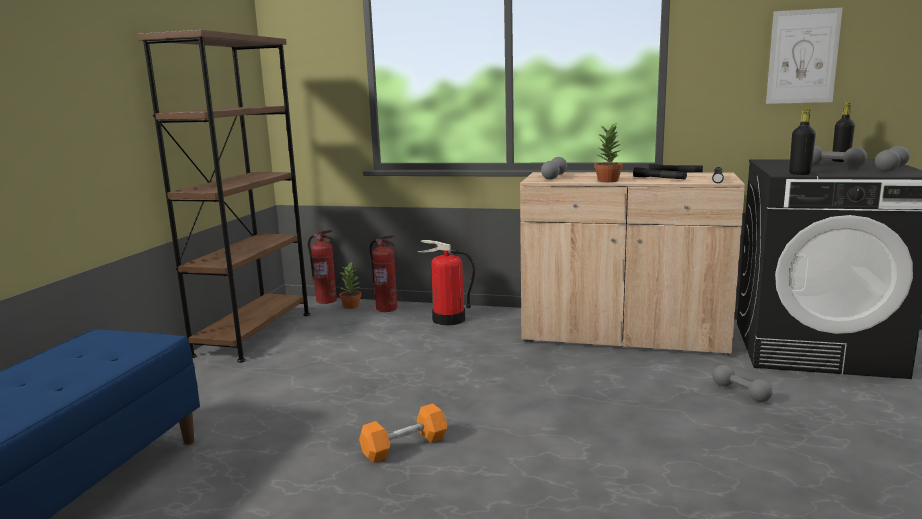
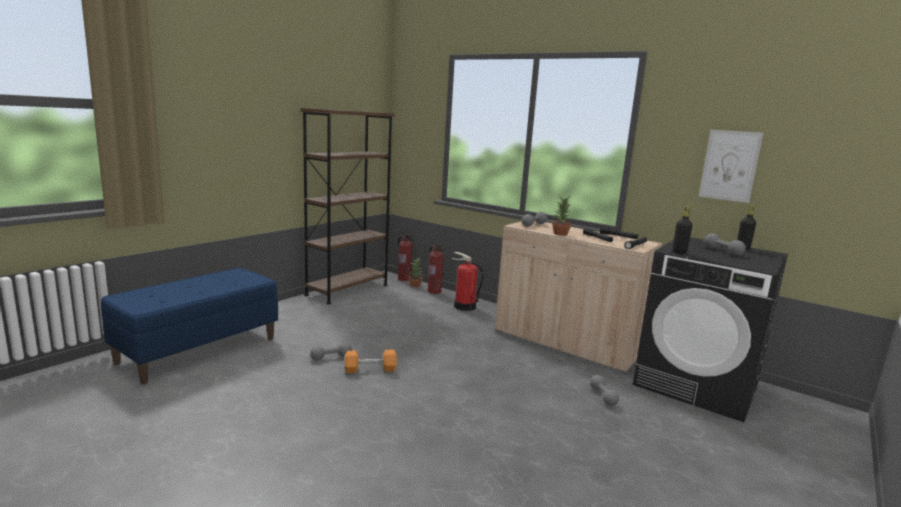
camera: 20 degrees right, 0 degrees up
grey dumbbell [875,146,910,172] -> grey dumbbell moved to [310,342,352,360]

